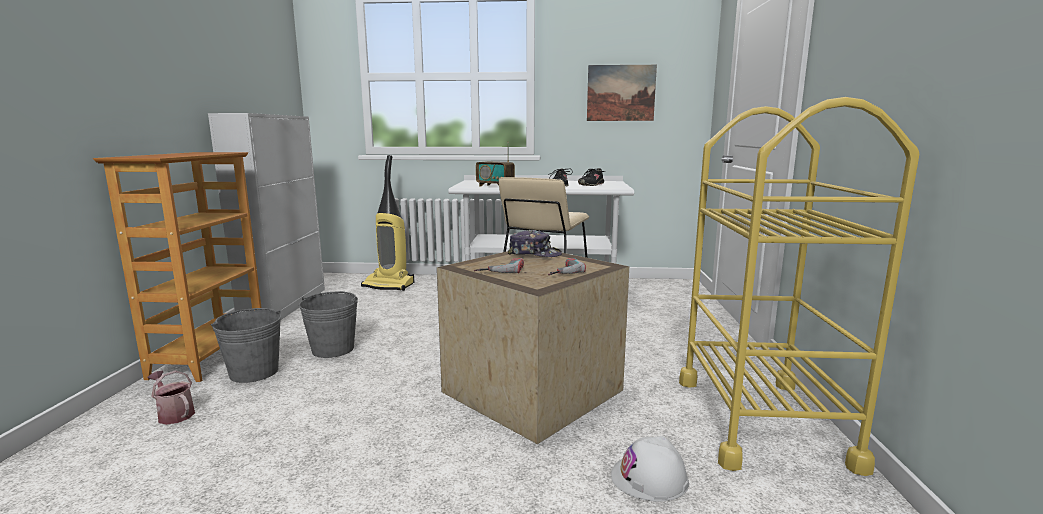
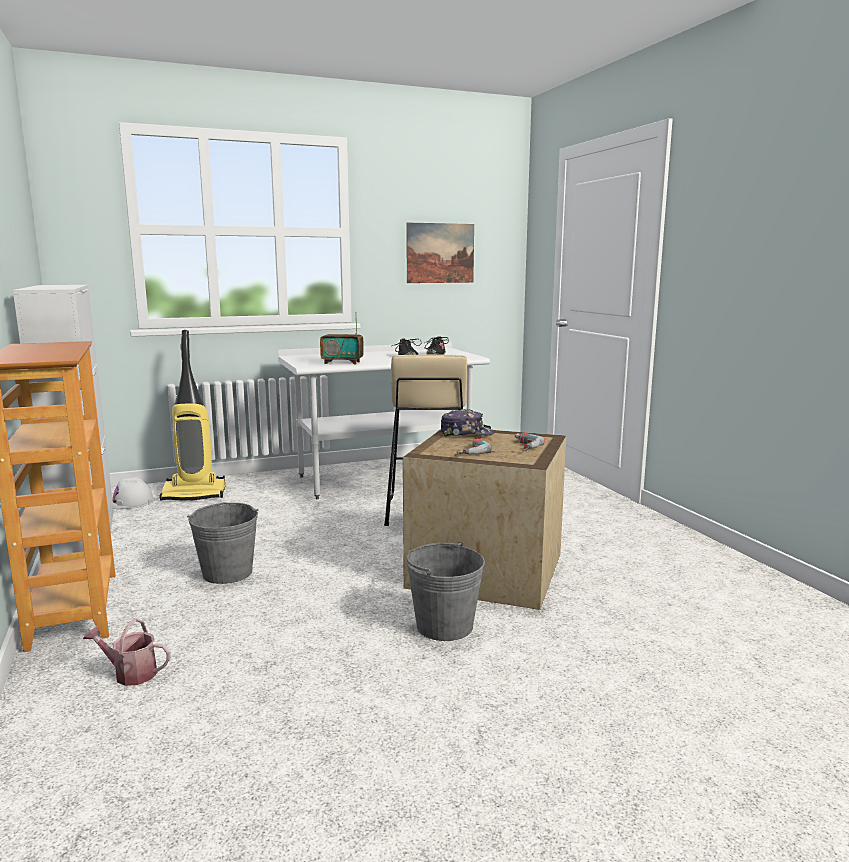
camera: 25 degrees left, 0 degrees up
grey bucket [211,308,281,383] -> grey bucket moved to [406,542,485,641]
white hard hat [611,436,689,502] -> white hard hat moved to [112,477,155,509]
yellow cart [679,97,919,476] -> none

